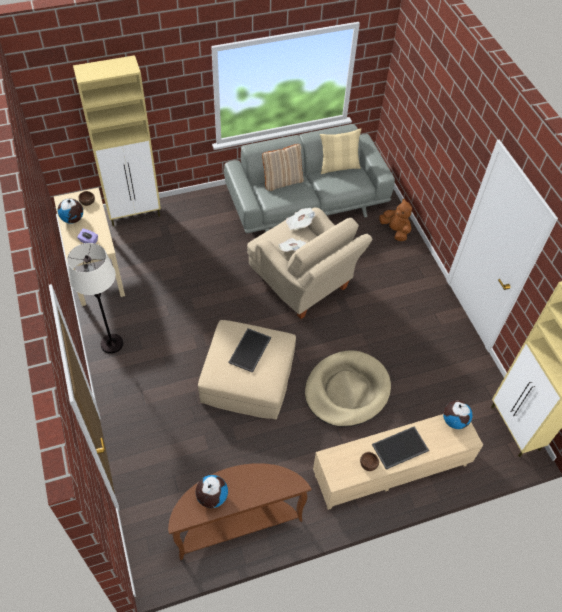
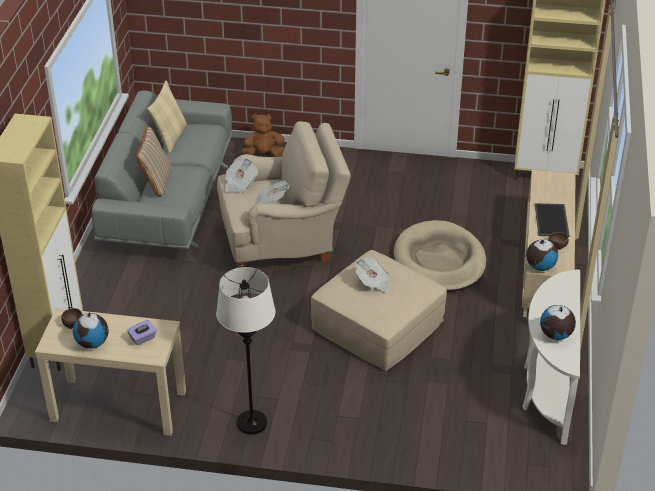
camera: 60 degrees left, 15 degrees down
brown console table [168,463,311,560] -> white console table [522,270,580,445]
tray [228,328,271,373] -> newspaper [356,257,391,292]
globe [443,400,472,429] -> globe moved to [526,239,558,271]

